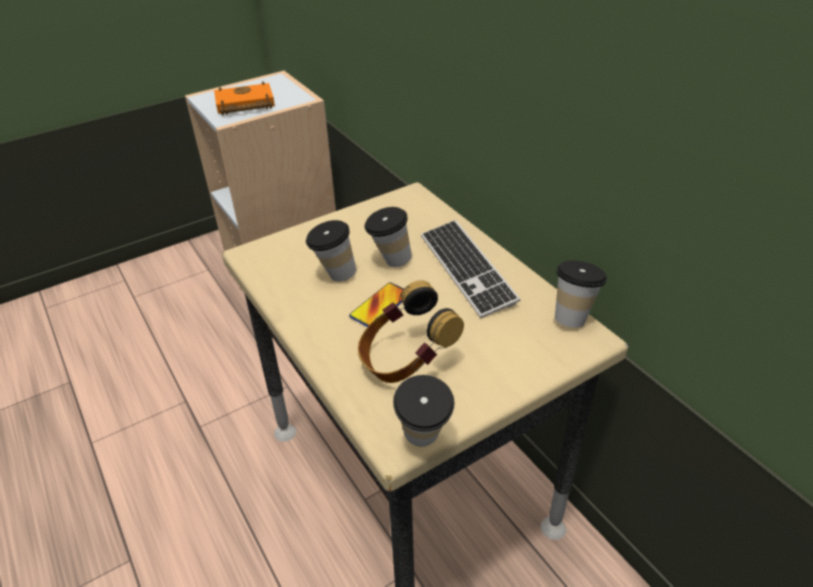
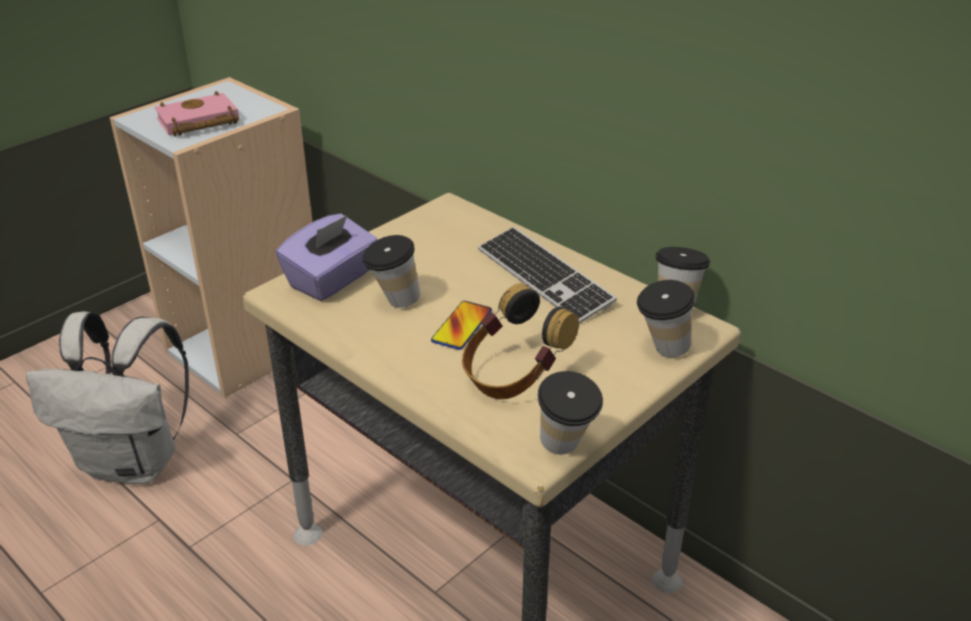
camera: 15 degrees left, 5 degrees down
orange book [214,82,275,115] -> pink book [154,91,239,137]
cup [364,207,412,267] -> cup moved to [637,280,695,357]
none -> white backpack [26,311,189,484]
none -> purple tissue box [276,213,378,301]

